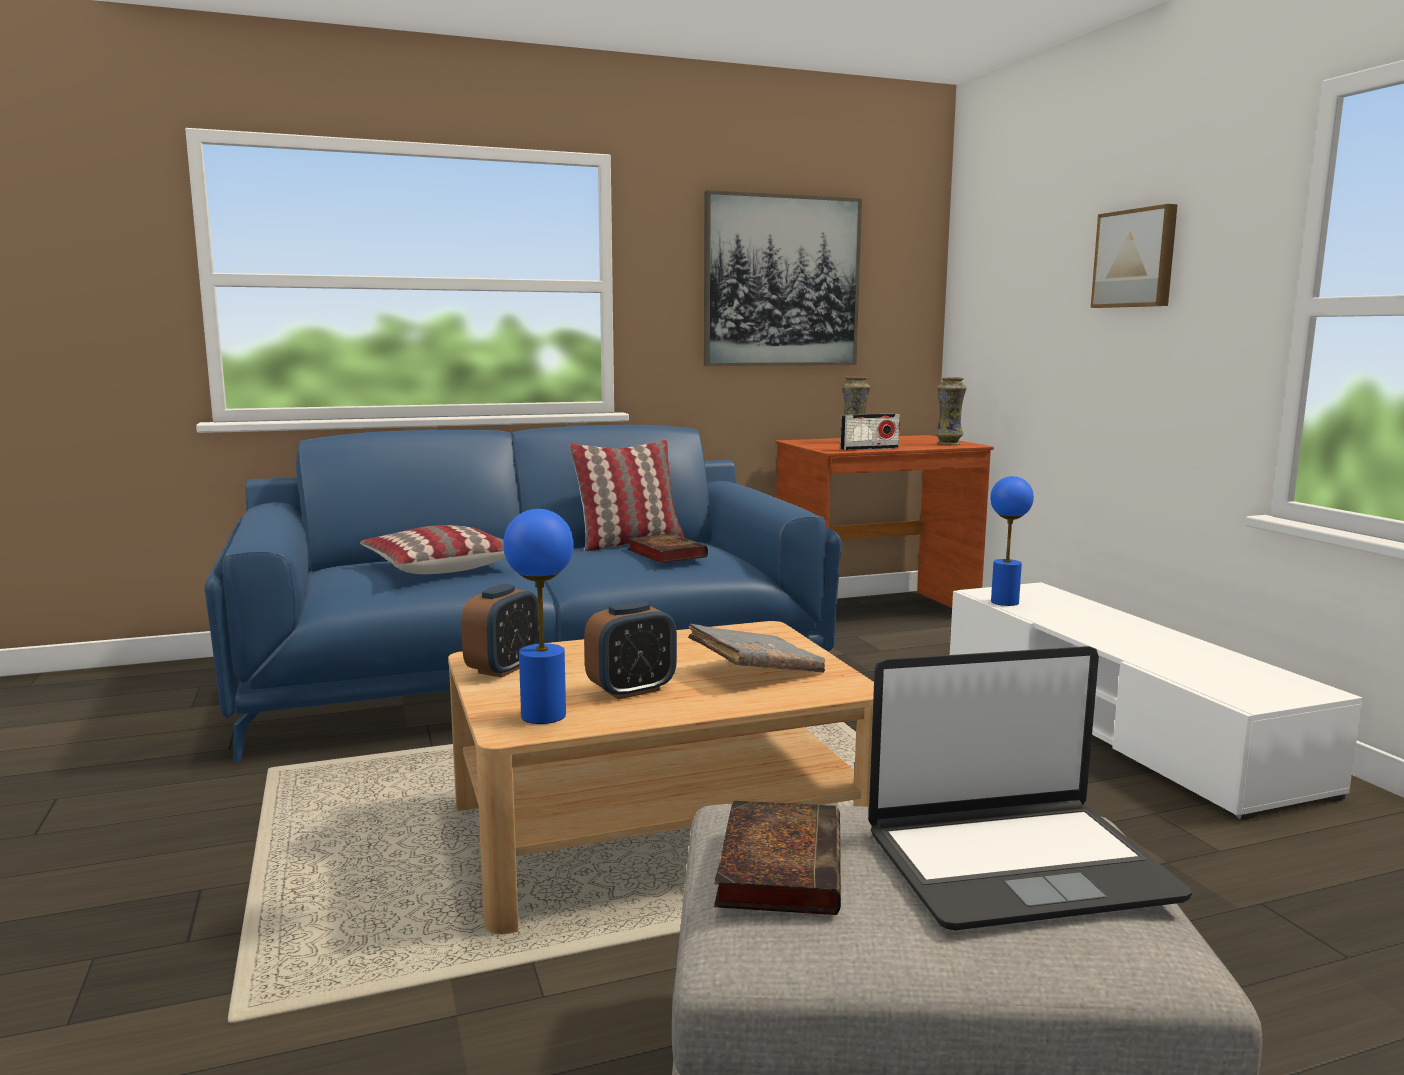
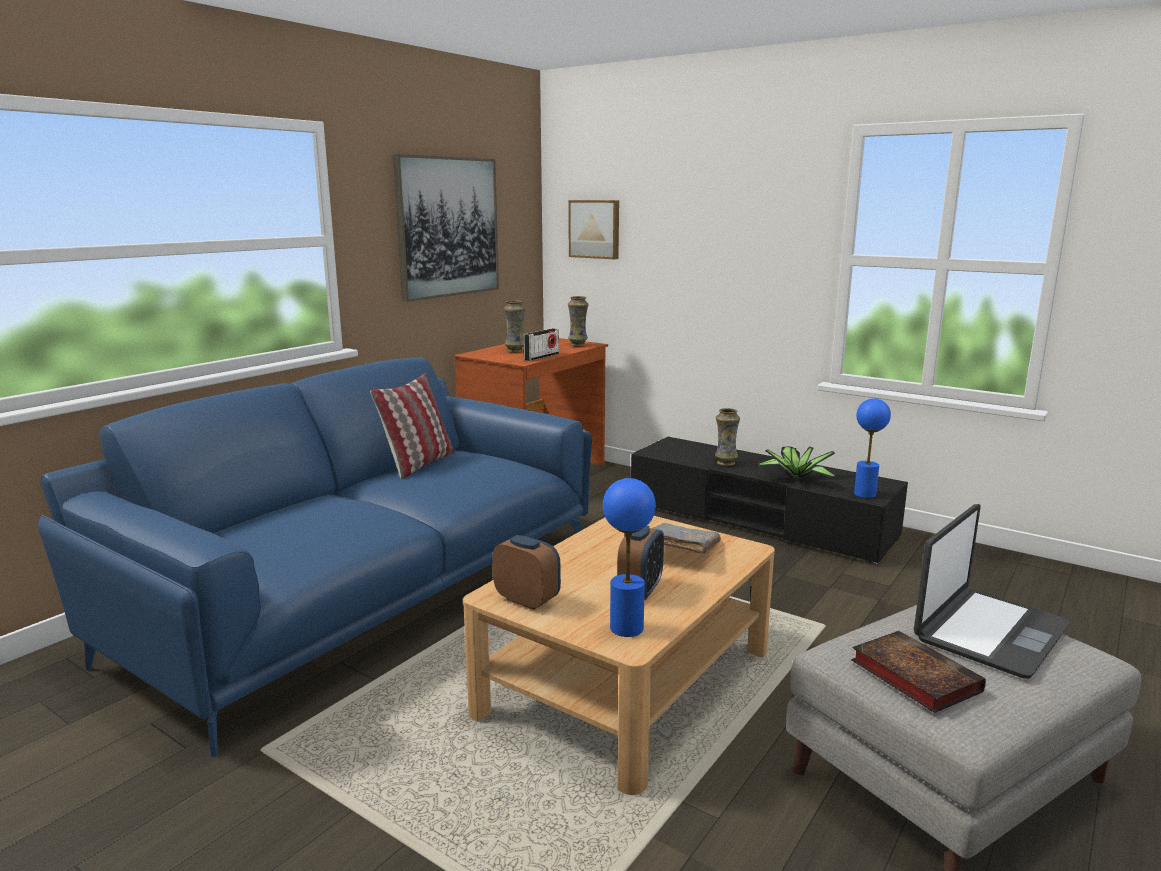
camera: 35 degrees left, 5 degrees up
pillow [360,525,506,574] -> none
alarm clock [461,584,539,678] -> alarm clock turned 45 degrees counterclockwise [493,535,561,610]
book [627,533,708,563] -> none
white tv stand [950,582,1363,820] -> black tv stand [631,437,908,565]
blue table lamp [990,476,1034,606] -> blue table lamp moved to [854,398,891,498]
picture [1091,204,1178,308] -> picture moved to [568,200,619,259]
none -> vase [715,408,740,466]
none -> potted plant [756,446,839,479]

